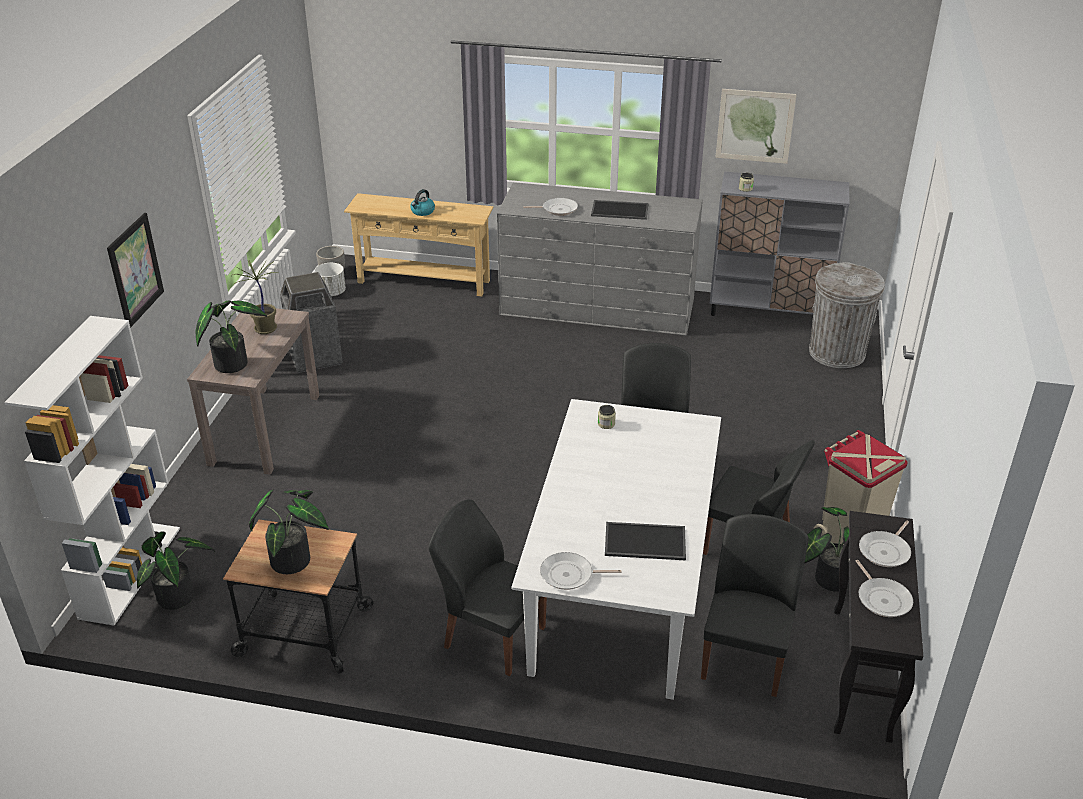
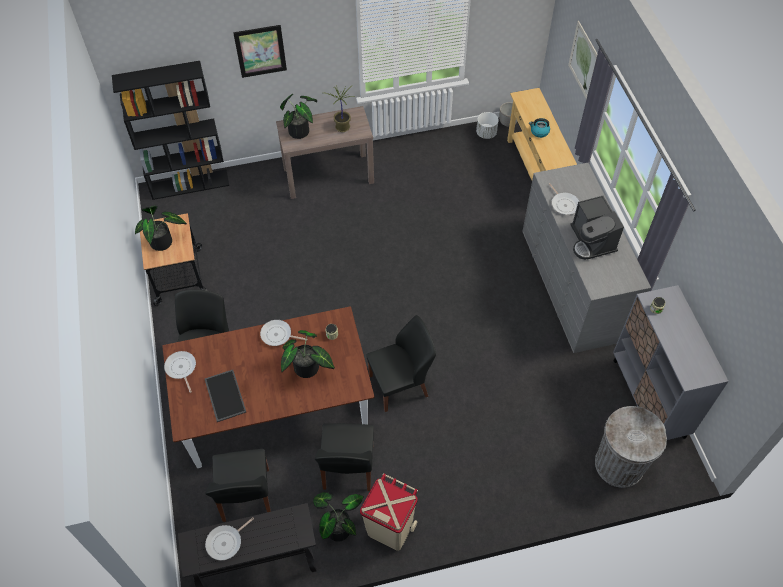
camera: 65 degrees right, 20 degrees up
white bookcase [4,316,180,626] -> black bookcase [112,61,229,200]
potted plant [137,531,215,610] -> potted plant moved to [281,330,335,378]
trash can [280,272,343,373] -> none
white dining table [512,399,721,700] -> brown dining table [162,306,375,468]
tray [591,200,649,220] -> coffee machine [570,196,624,260]
black chair [701,514,809,697] -> black chair turned 90 degrees clockwise [205,449,271,522]
picture [716,89,797,164] -> picture moved to [568,21,597,99]
frying pan [859,521,911,567] -> frying pan moved to [260,320,306,346]

